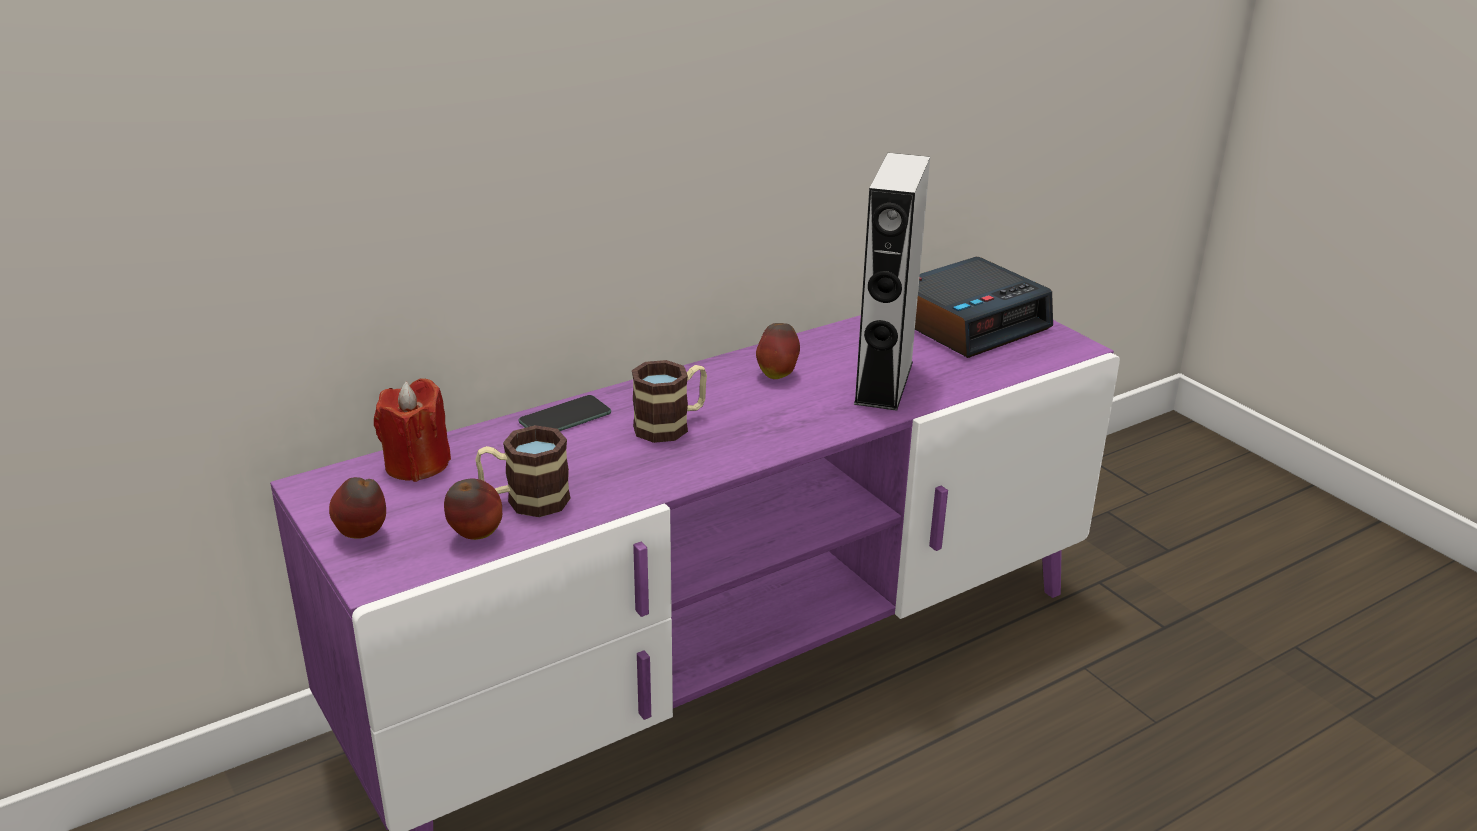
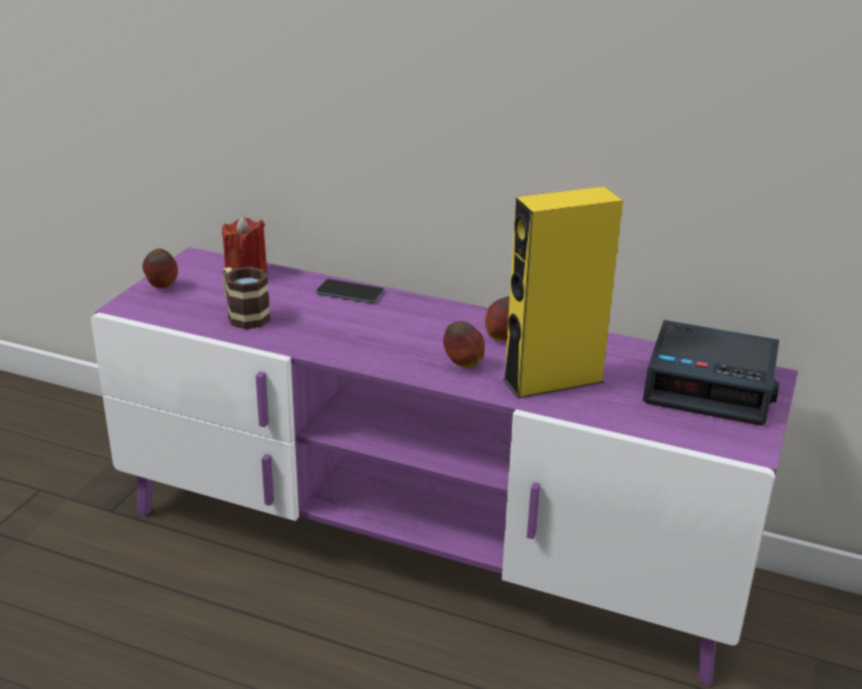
camera: 55 degrees right, 0 degrees up
apple [444,479,502,540] -> apple moved to [443,321,485,368]
mug [632,360,707,443] -> none
grey speaker [853,153,930,411] -> yellow speaker [503,186,623,398]

